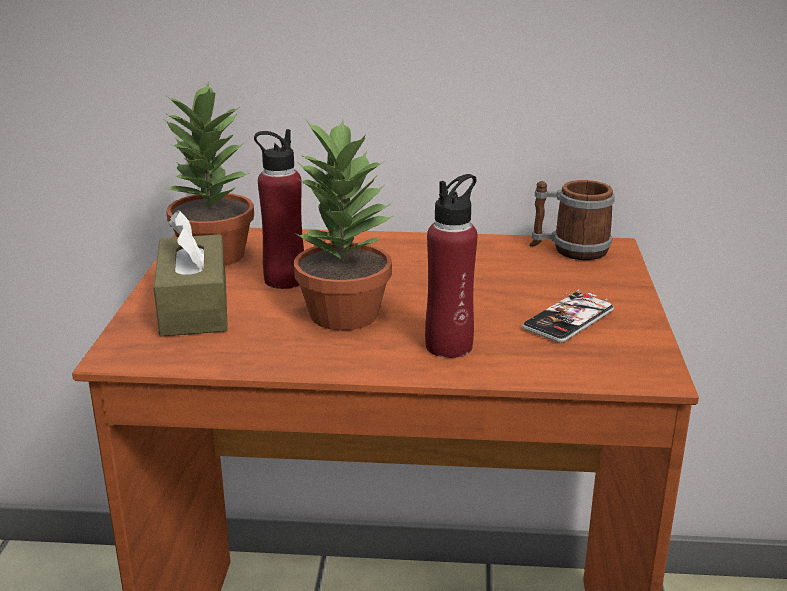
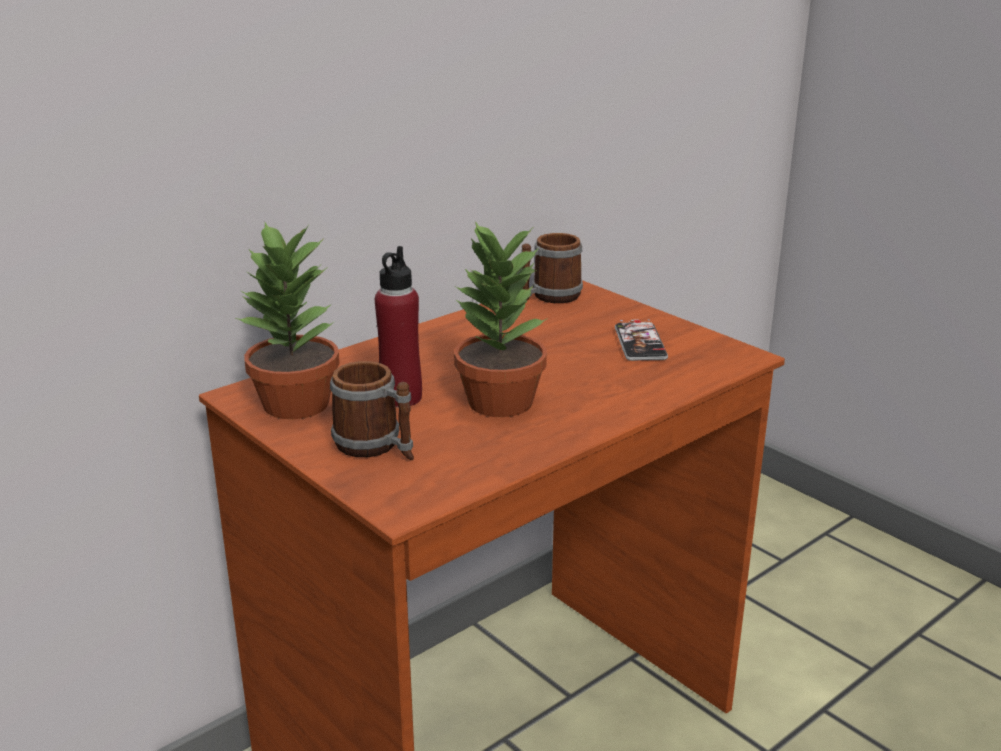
camera: 45 degrees left, 0 degrees up
brown tissue box [153,210,228,337] -> mug [330,361,414,460]
red bottle [425,174,477,358] -> none

